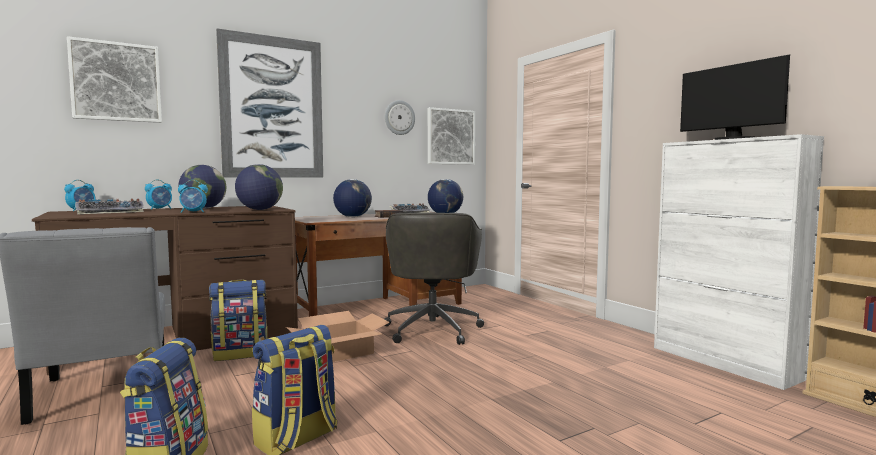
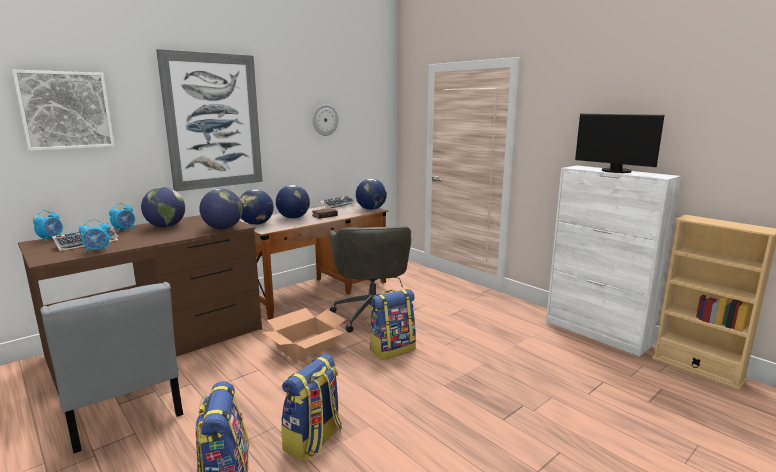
camera: 10 degrees left, 10 degrees up
alarm clock [178,180,208,213] -> alarm clock moved to [79,219,110,253]
backpack [209,279,267,361] -> backpack moved to [370,289,416,360]
picture [428,107,475,165] -> none
none -> globe [239,189,274,225]

